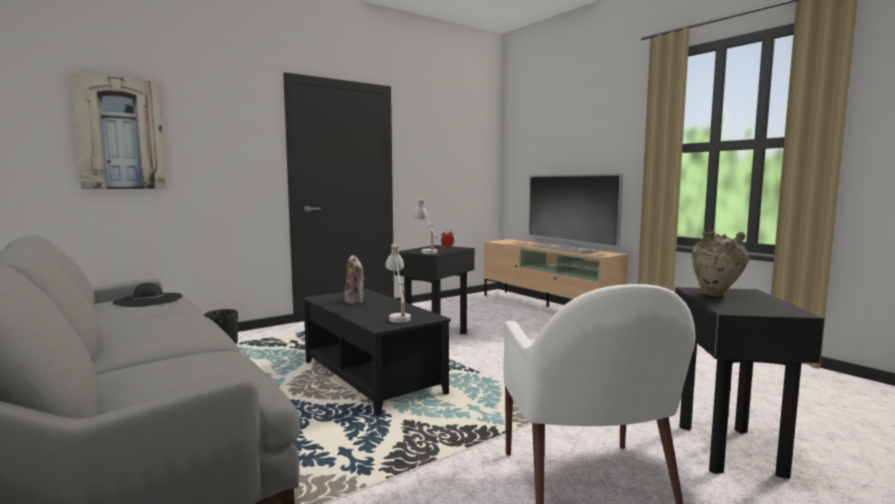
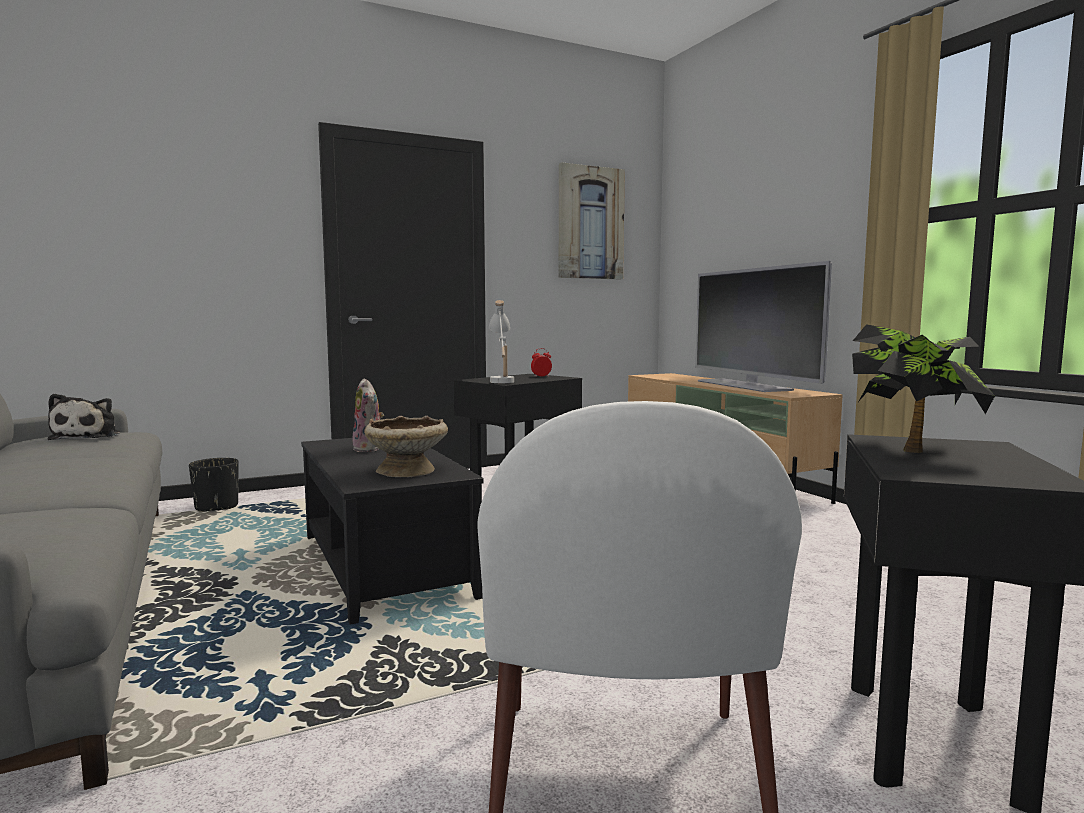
camera: 10 degrees right, 0 degrees up
picture [70,72,166,189] -> picture moved to [559,162,625,279]
black hat [112,283,183,307] -> plush toy [48,394,120,440]
white table lamp [385,243,411,323] -> beige bowl [364,416,448,477]
beige vase [692,230,749,297] -> potted plant [852,324,995,453]

